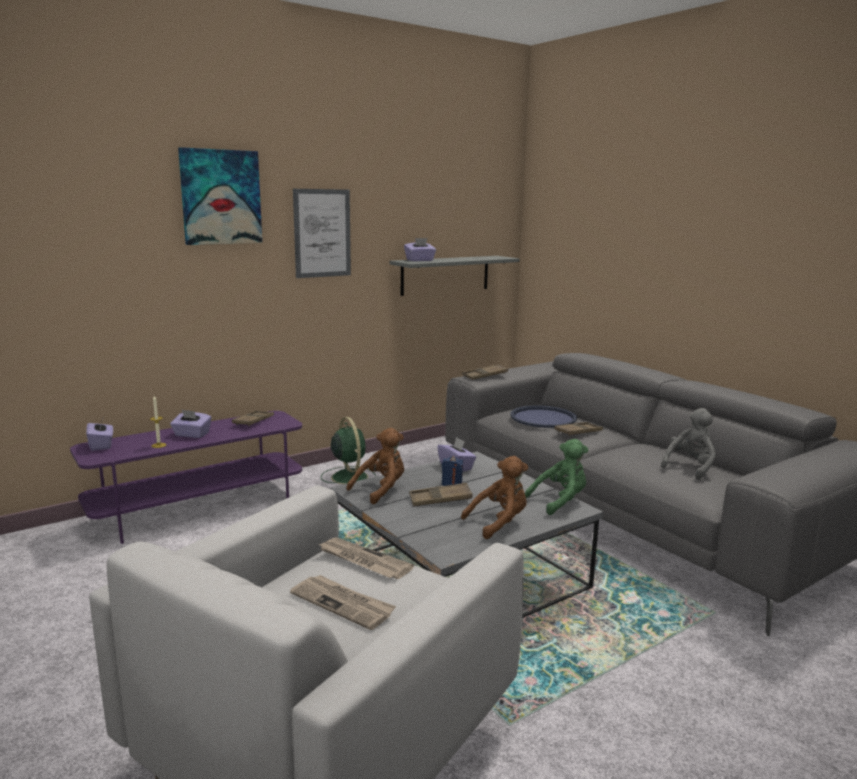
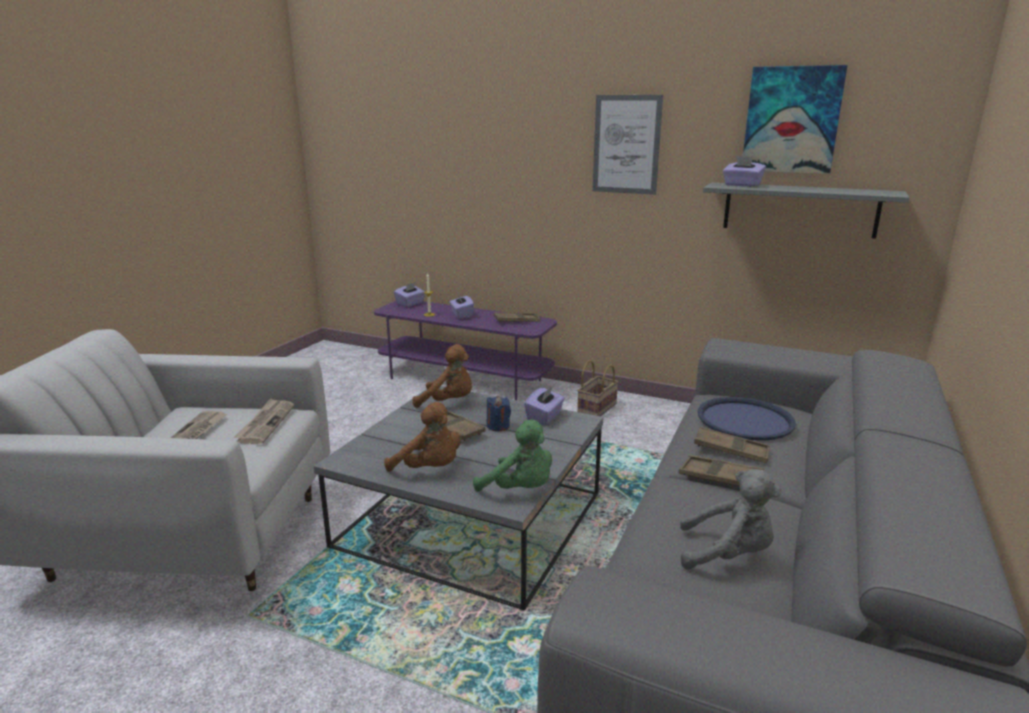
camera: 60 degrees right, 5 degrees up
picture [178,147,262,245] -> picture moved to [743,65,848,174]
green fan [321,417,376,484] -> basket [577,360,619,416]
brown tray [462,364,508,380] -> brown tray moved to [679,455,764,486]

